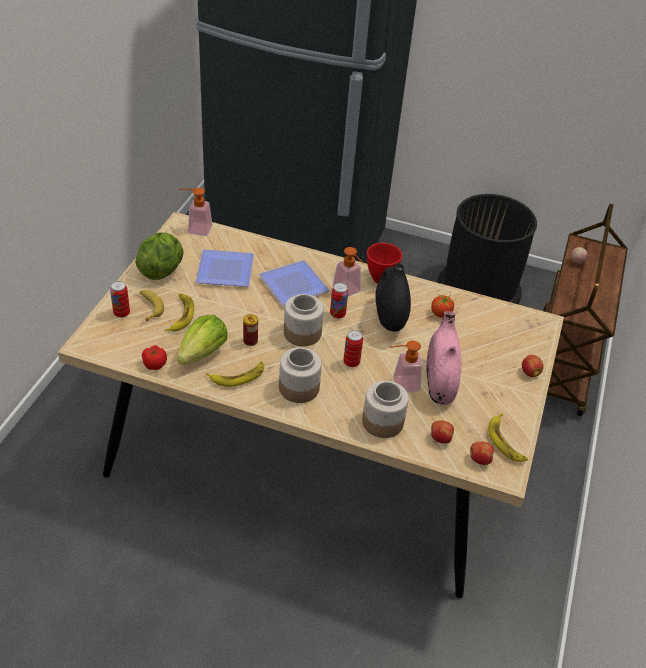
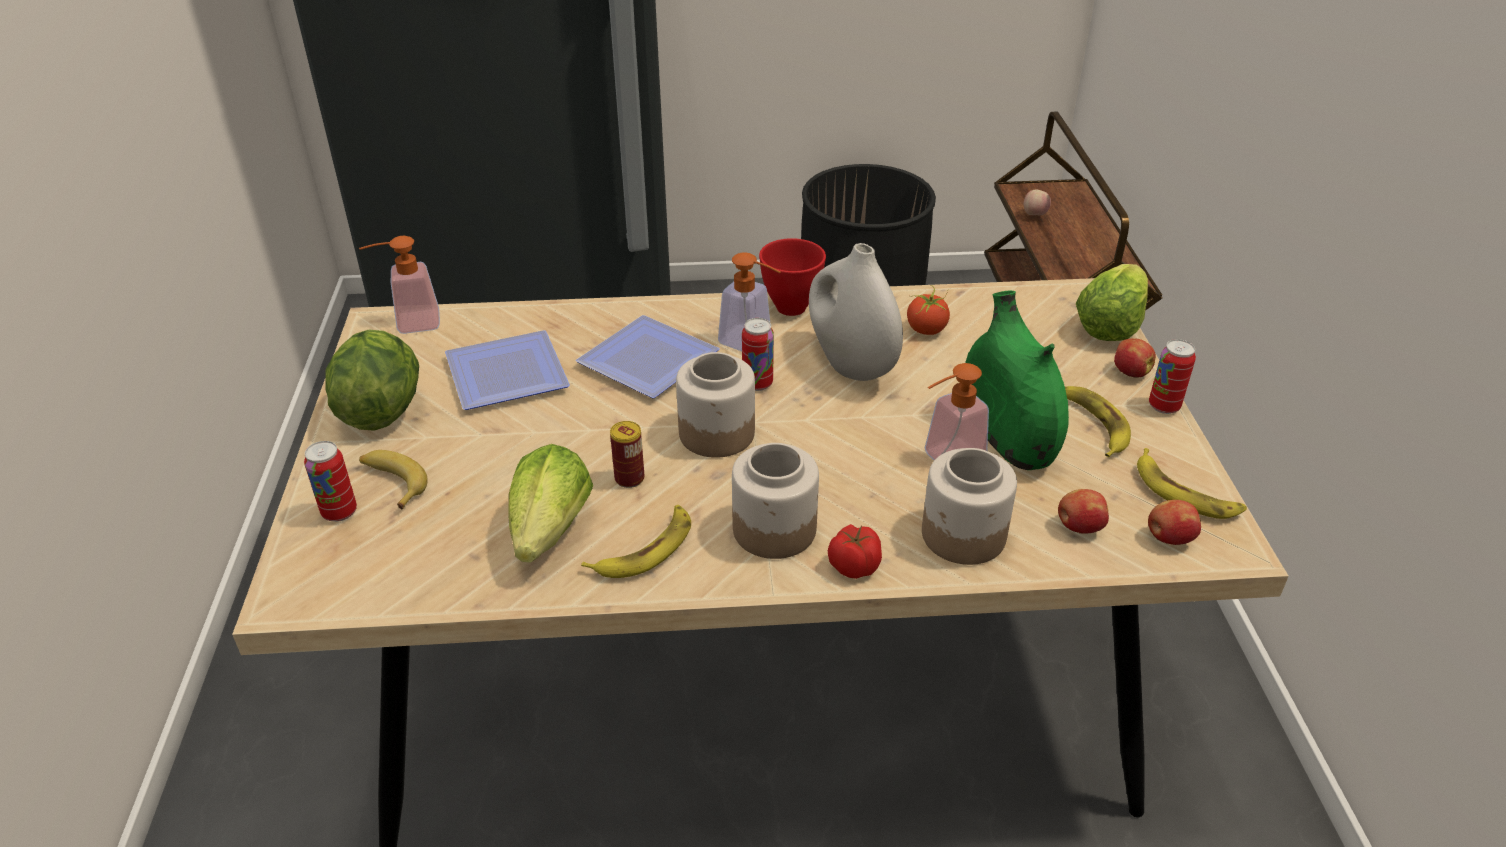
camera: 20 degrees left, 5 degrees down
tomato [142,345,167,370] -> tomato moved to [828,524,882,579]
banana [164,294,194,331] -> banana moved to [1065,386,1131,457]
can [343,330,363,367] -> can moved to [1149,339,1196,414]
black vase [376,263,411,332] -> white vase [809,243,903,381]
pink vase [426,311,461,405] -> green vase [965,291,1069,470]
none -> lettuce [1076,264,1148,341]

